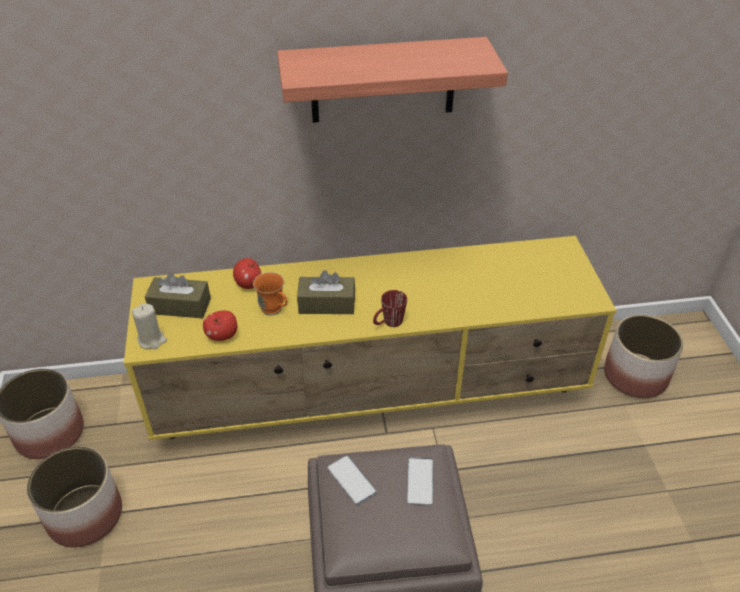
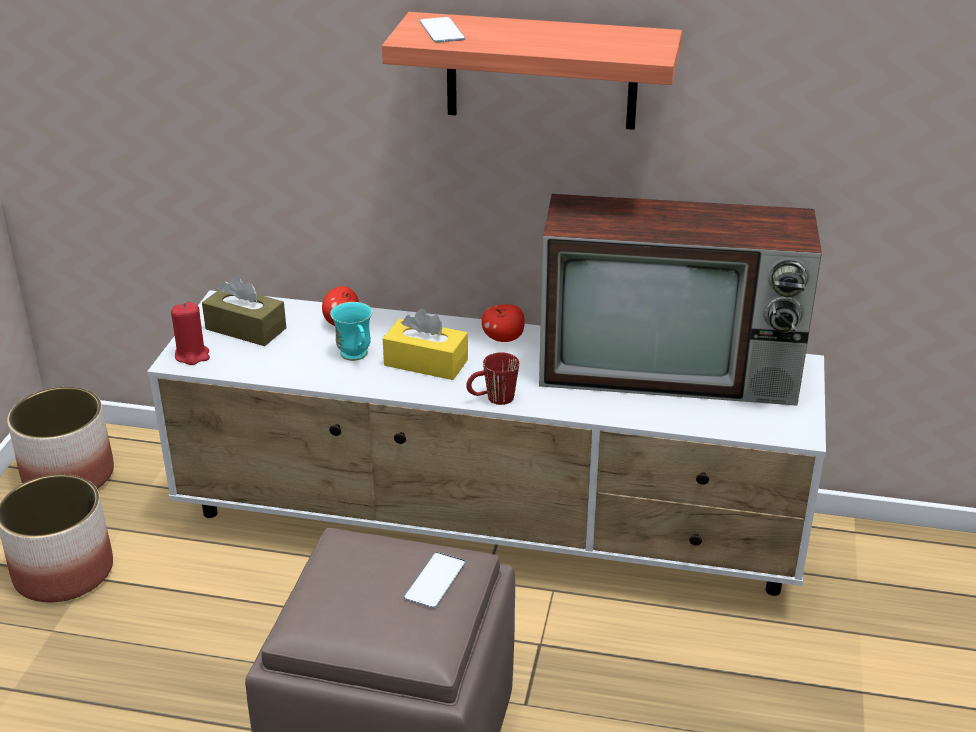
camera: 20 degrees right, 10 degrees down
yellow tv stand [124,236,617,440] -> white tv stand [147,290,826,596]
beige candle [132,303,167,349] -> red candle [171,302,210,365]
apple [203,310,237,341] -> apple moved to [482,304,525,342]
orange mug [253,272,287,316] -> turquoise mug [330,302,372,361]
brown tissue box [297,270,355,314] -> yellow tissue box [383,309,468,380]
phone [327,456,377,505] -> phone moved to [419,17,465,43]
planter [604,315,683,398] -> none
none -> television [539,194,822,406]

